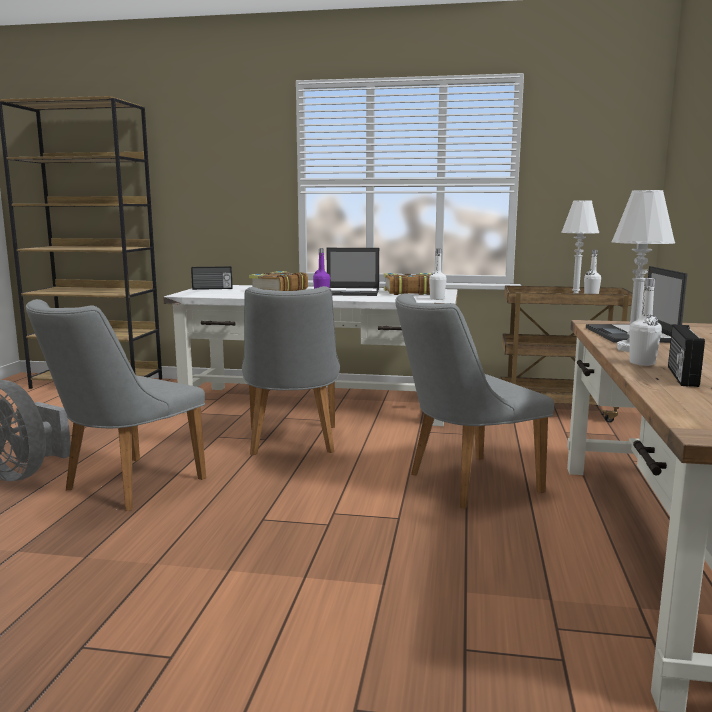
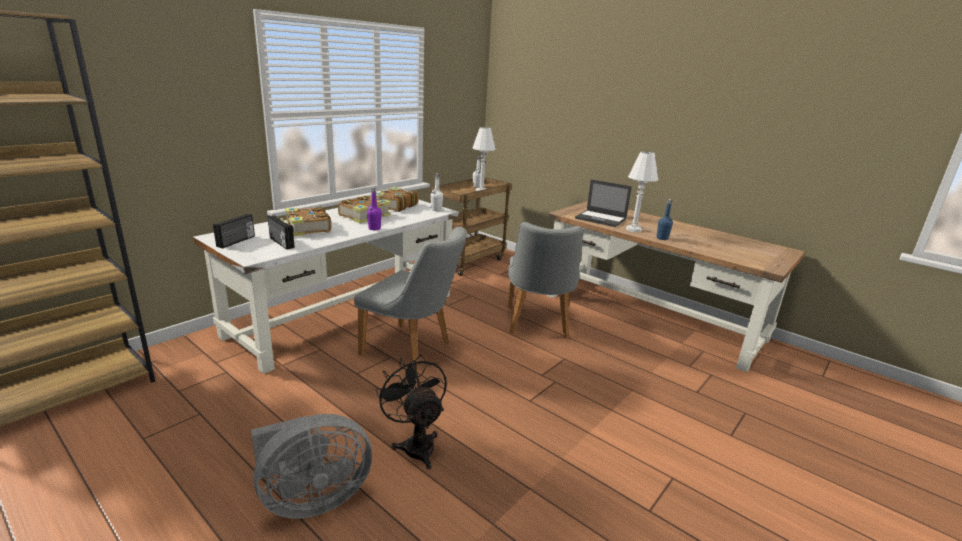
camera: 60 degrees left, 10 degrees up
grey chair [26,299,206,511] -> black fan [375,354,447,469]
laptop [327,248,379,296] -> book [338,196,391,223]
white bottle [629,278,662,366] -> blue bottle [656,199,673,240]
radio [668,324,705,387] -> radio moved to [268,215,295,250]

